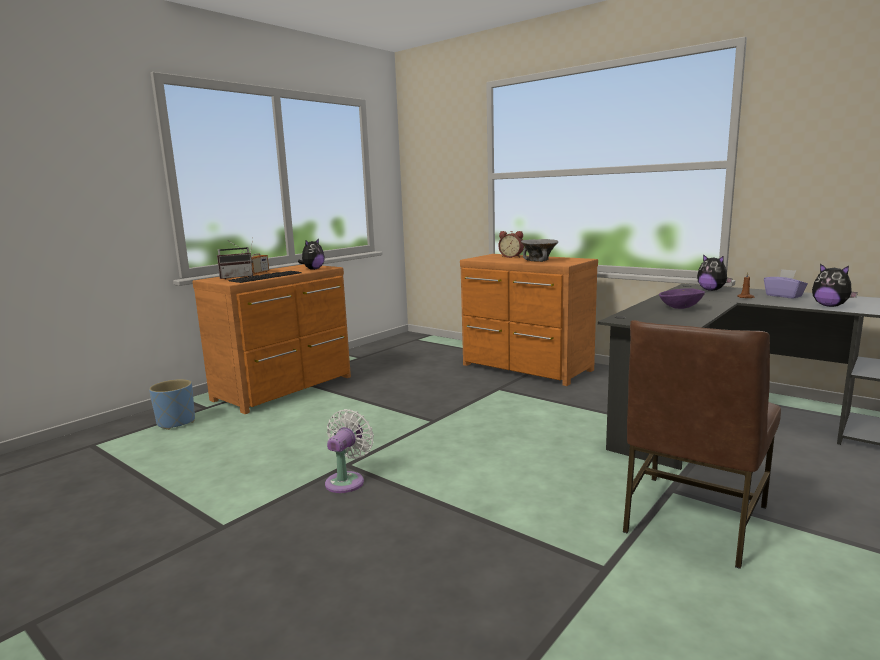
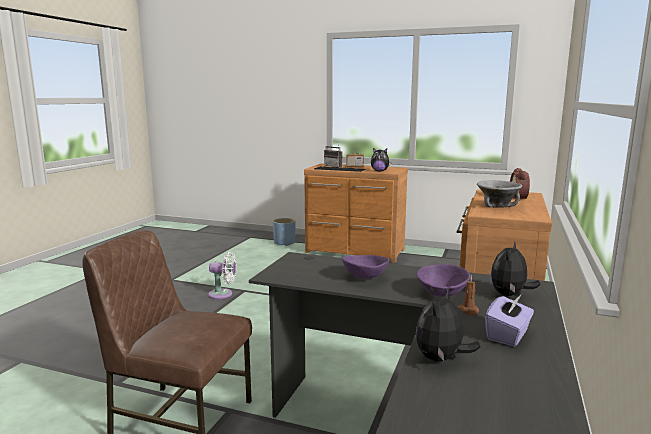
camera: 70 degrees right, 0 degrees up
none -> purple bowl [417,264,470,297]

